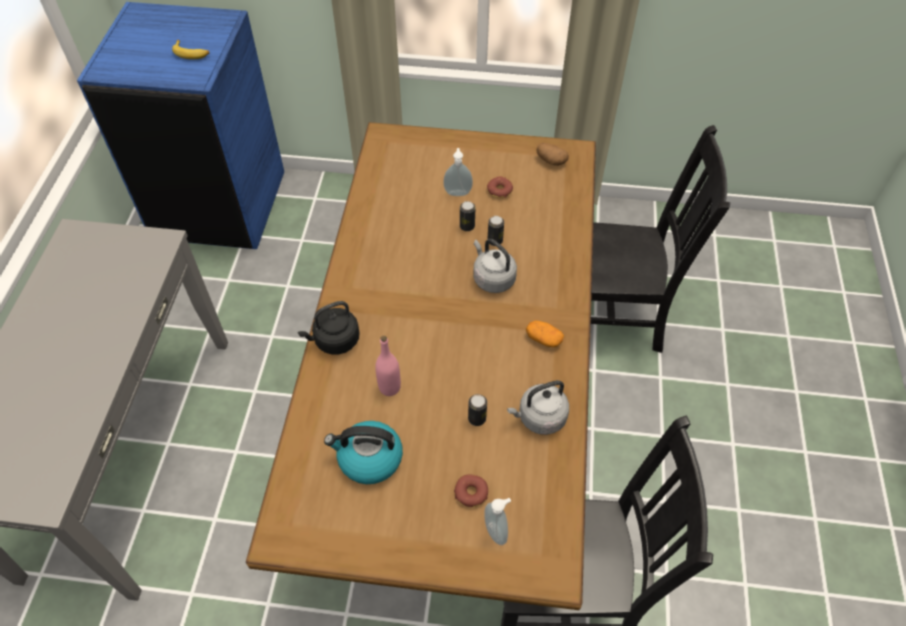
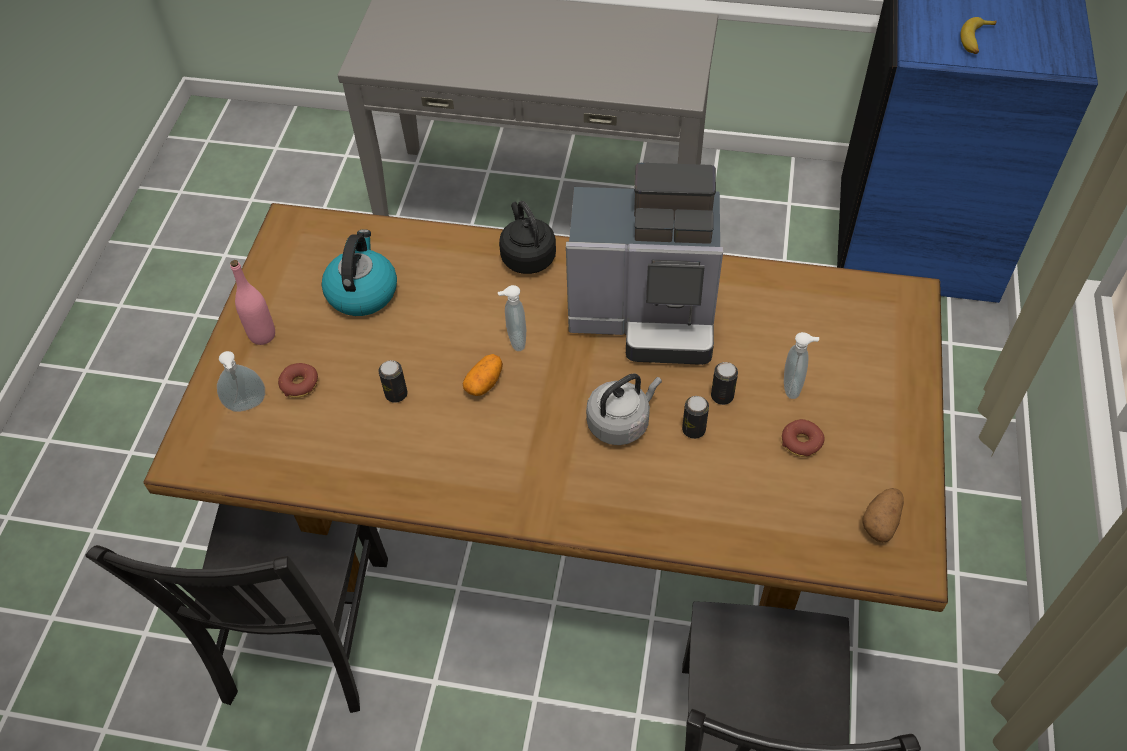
camera: 95 degrees right, 0 degrees up
pink bottle [375,336,401,396] -> pink bottle moved to [230,260,275,345]
grey kettle [507,380,569,435] -> none
potato [526,321,564,347] -> potato moved to [463,354,503,396]
none -> soap dispenser [498,285,526,351]
none -> coffee machine [566,163,723,365]

